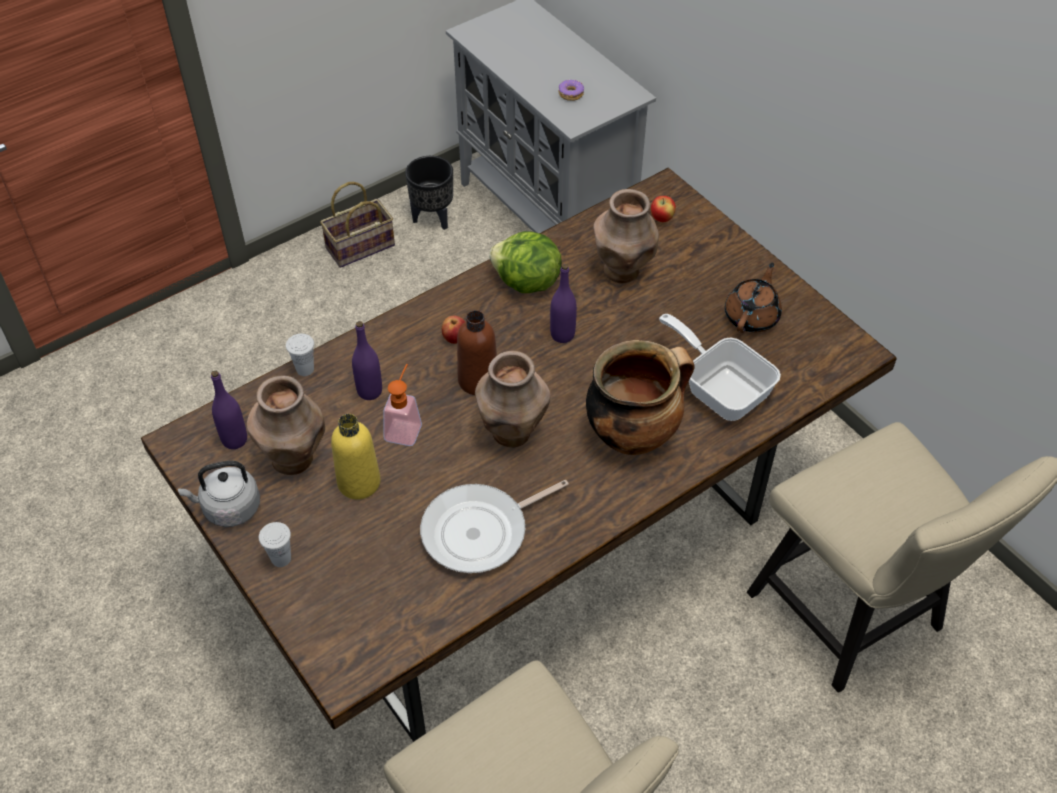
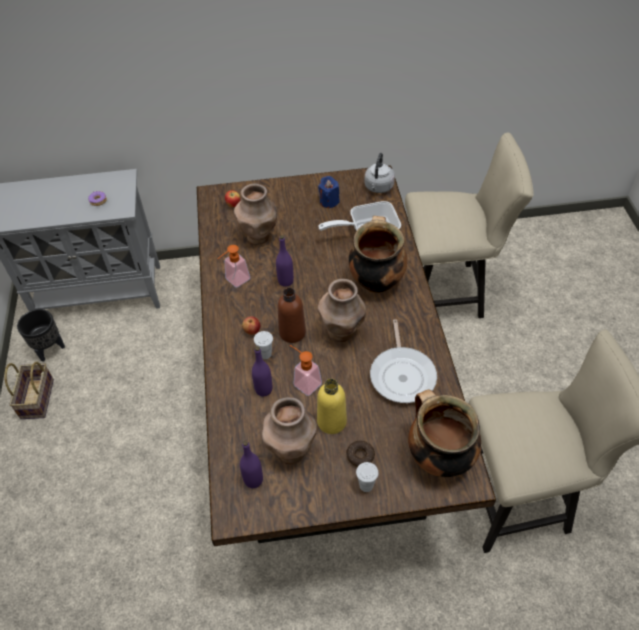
camera: 60 degrees left, 0 degrees up
grey kettle [178,461,260,527] -> grey kettle moved to [364,153,395,193]
white cup [286,334,314,376] -> white cup moved to [254,331,273,359]
lettuce [489,231,562,293] -> soap dispenser [218,245,250,288]
brown teapot [725,262,782,333] -> blue candle [318,176,340,208]
none -> donut [346,440,375,467]
none -> cooking pot [408,390,481,477]

